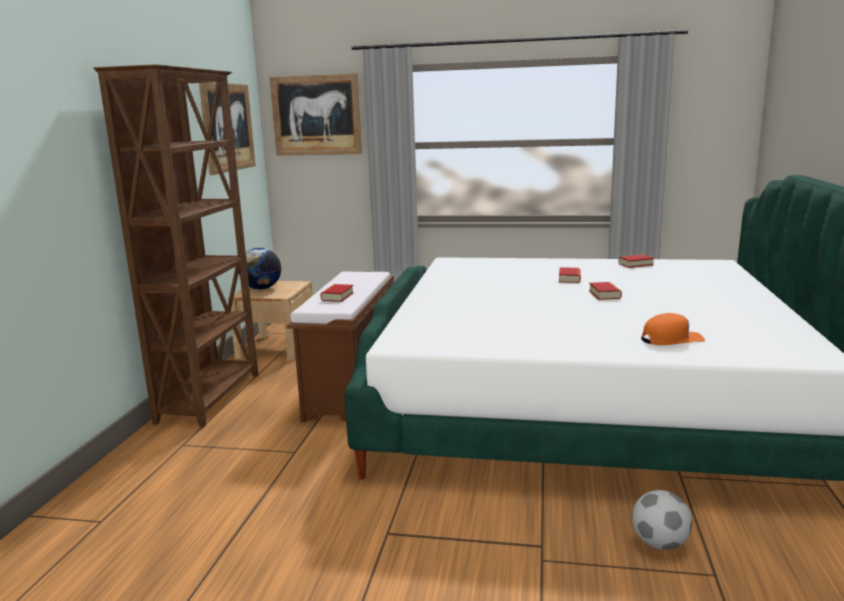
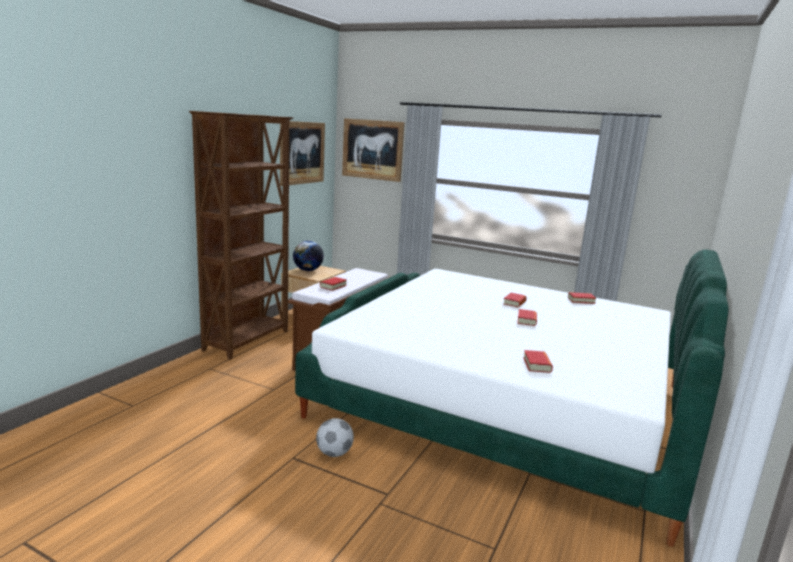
camera: 15 degrees right, 0 degrees up
football [632,490,692,550] -> football moved to [316,418,354,457]
orange cap [641,313,705,345] -> book [523,350,553,373]

